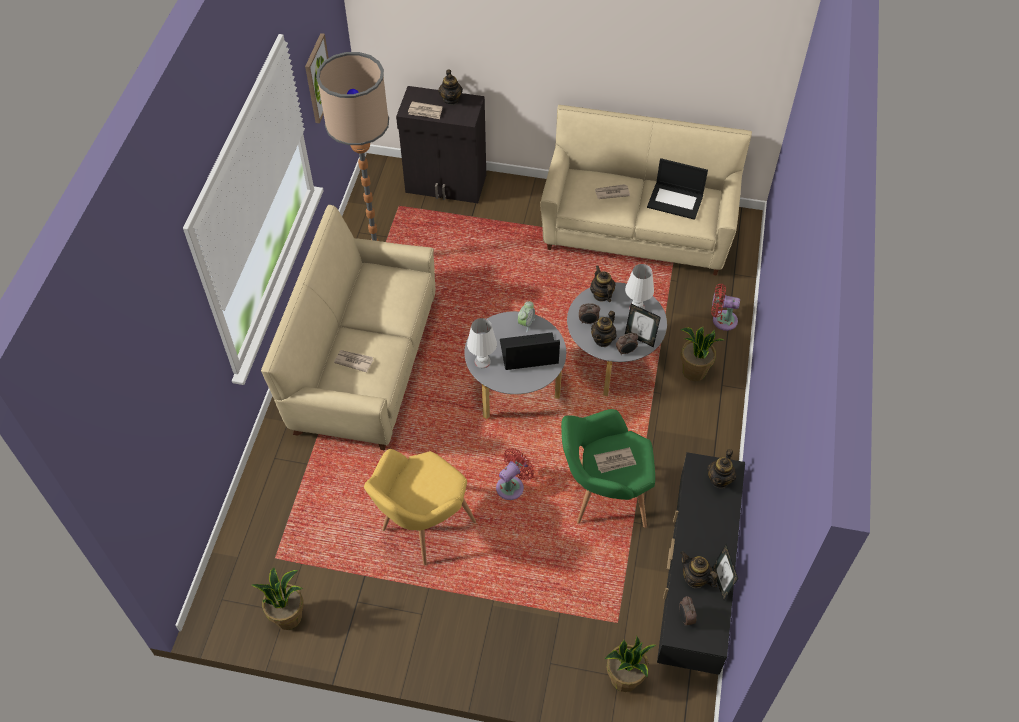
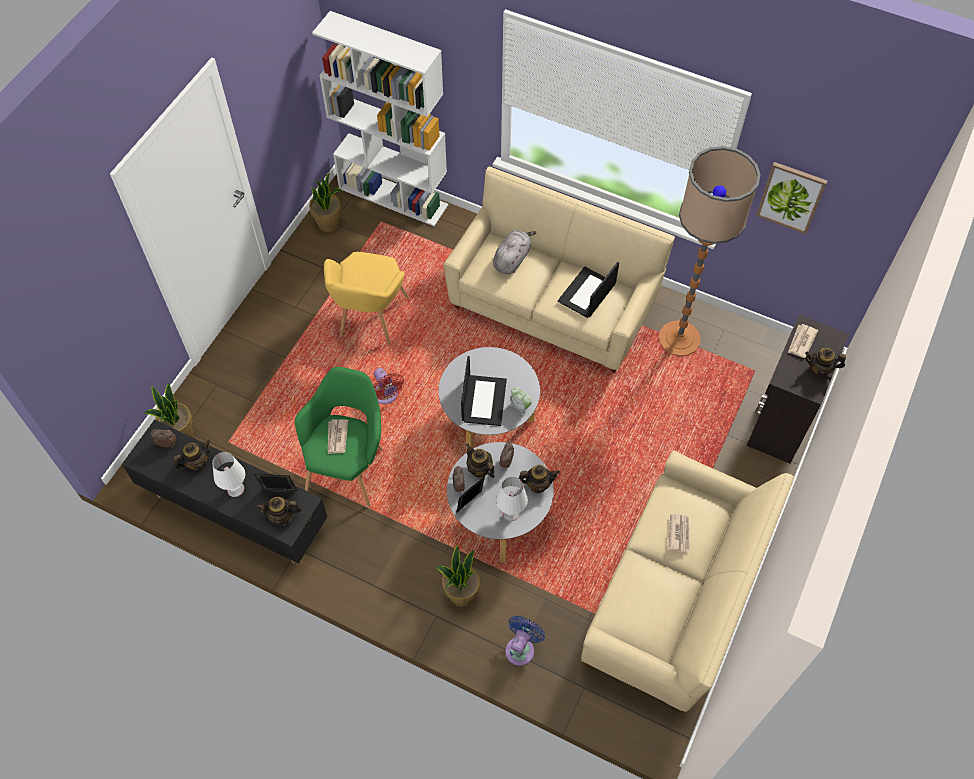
camera: 105 degrees right, 5 degrees up
newspaper [334,350,374,372] -> grey plush toy [493,230,536,274]
yellow armchair [364,449,476,565] -> yellow armchair turned 135 degrees counterclockwise [324,252,409,345]
white table lamp [467,318,497,368] -> white table lamp moved to [212,452,245,497]
laptop [647,158,708,220] -> laptop moved to [558,262,619,318]
teapot [707,449,736,488] -> teapot turned 45 degrees counterclockwise [256,497,302,526]
red fan [711,283,740,331] -> blue fan [505,616,545,666]
picture frame [712,544,738,600] -> picture frame moved to [254,474,297,491]
none -> white bookcase [312,11,448,226]

